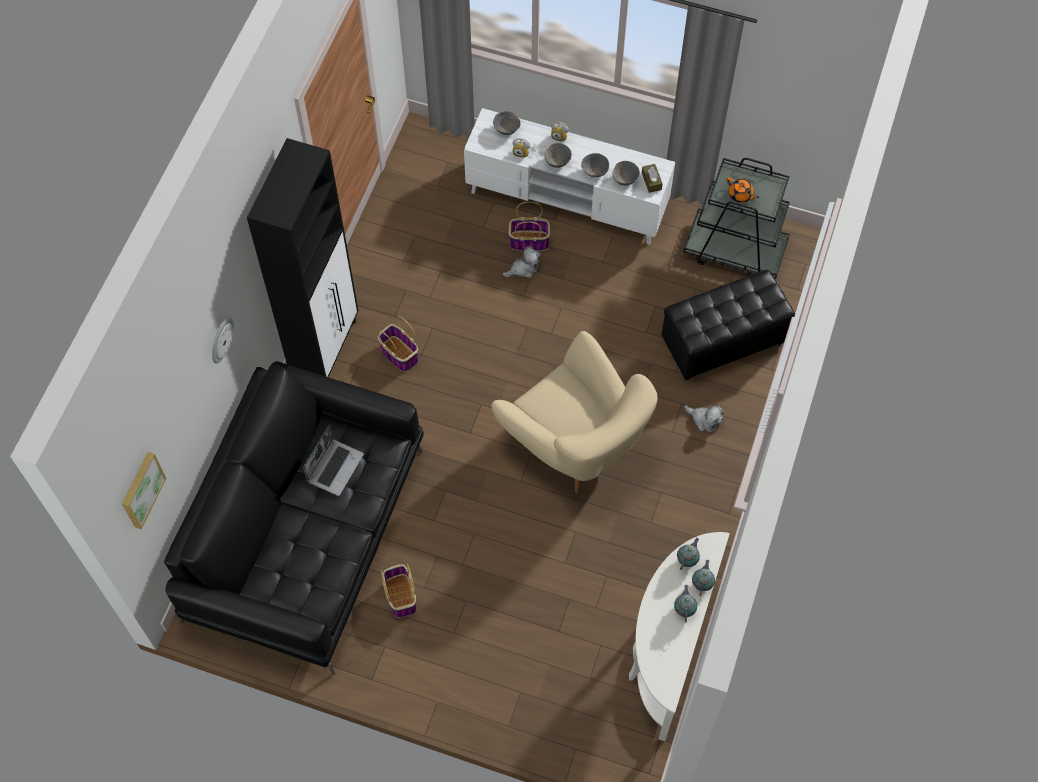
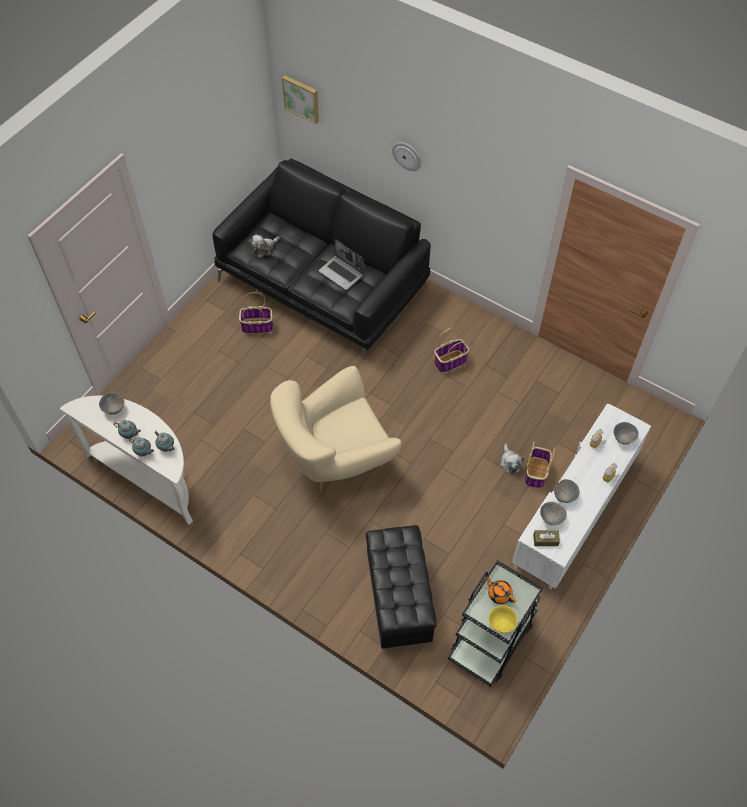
camera: 105 degrees right, 5 degrees down
black cabinet [247,138,358,377] -> none
grey bowl [544,143,572,168] -> grey bowl moved to [99,392,125,415]
plush toy [684,405,724,432] -> plush toy moved to [252,235,280,258]
orange teapot [726,177,759,203] -> orange teapot turned 75 degrees clockwise [485,576,516,604]
none -> yellow bowl [489,605,518,633]

